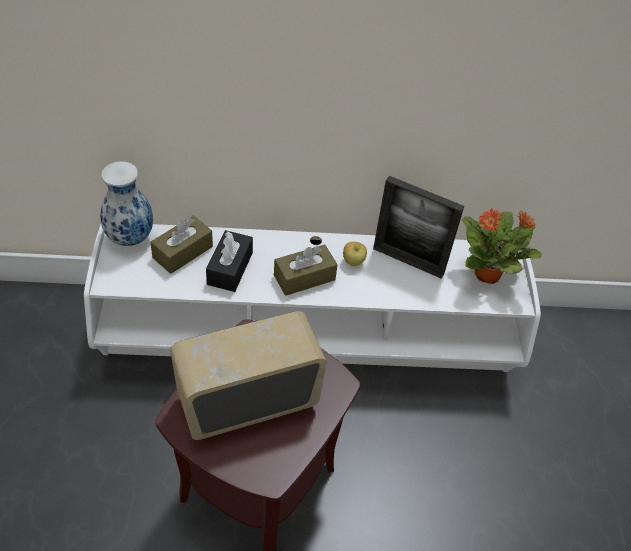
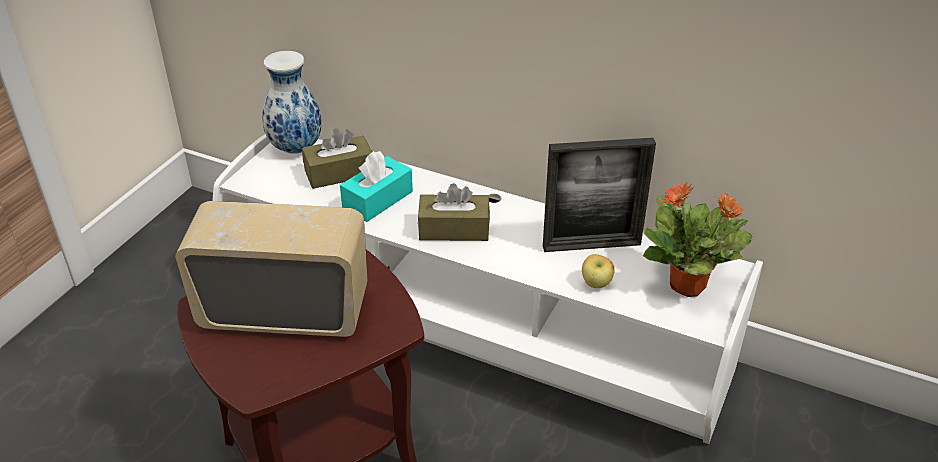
camera: 30 degrees right, 10 degrees down
black tissue box [206,230,253,292] -> turquoise tissue box [340,151,413,222]
apple [343,242,367,266] -> apple moved to [582,254,615,288]
picture frame [373,176,464,279] -> picture frame turned 60 degrees counterclockwise [543,138,656,252]

